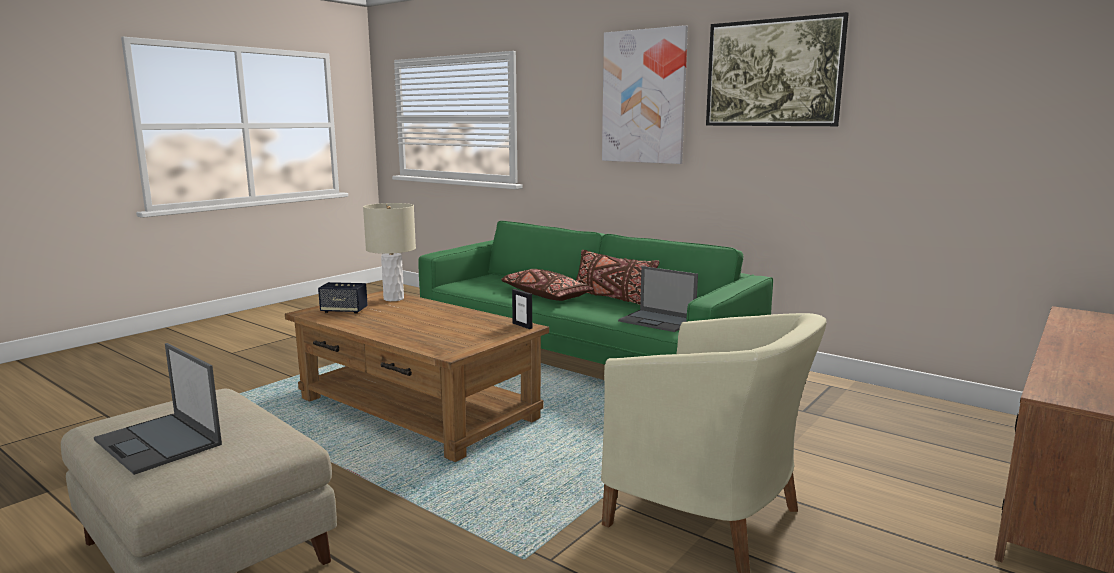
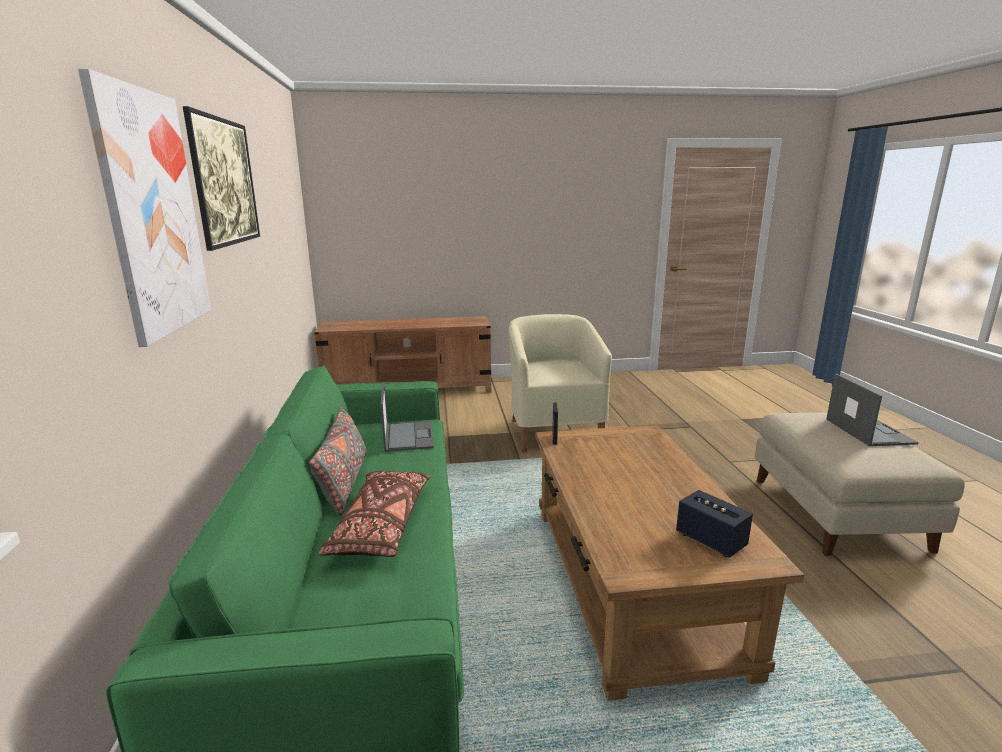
camera: 135 degrees left, 5 degrees up
beige table lamp [363,203,416,301] -> none
brown pillow [576,250,659,305] -> grey pillow [309,407,367,516]

